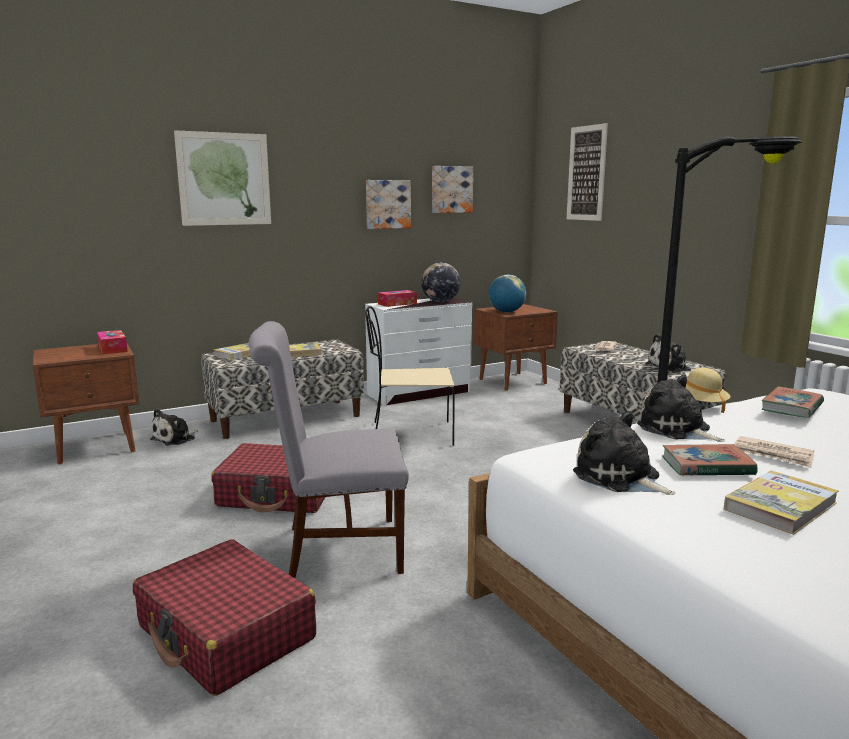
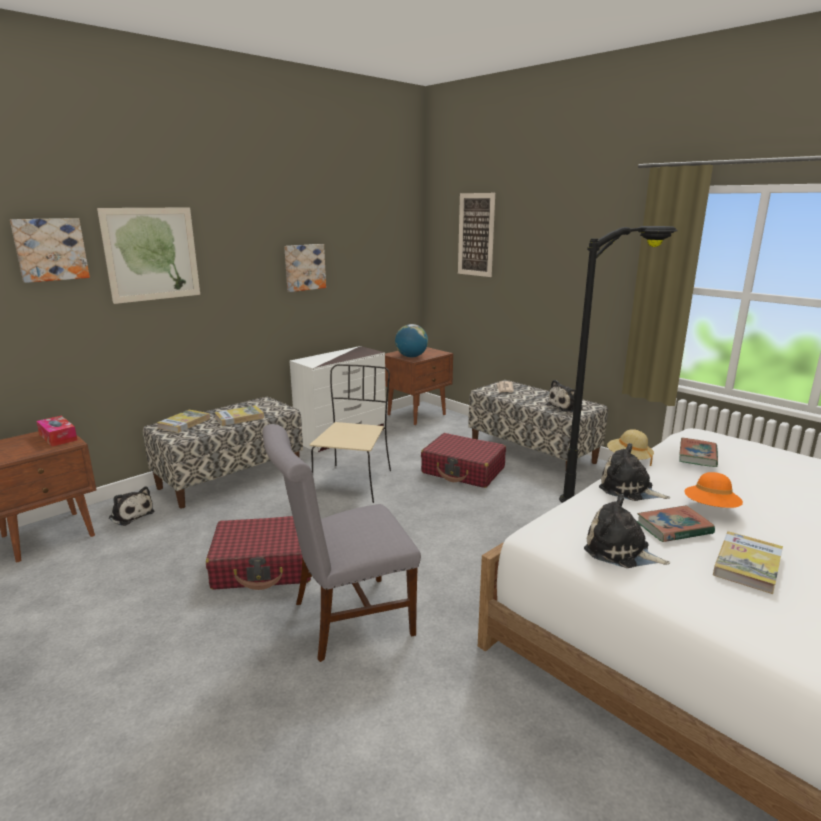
camera: 15 degrees left, 5 degrees up
red suitcase [133,539,316,696] -> red suitcase moved to [421,433,506,488]
plush toy [150,409,197,445] -> plush toy turned 75 degrees counterclockwise [109,486,154,526]
beige chair [365,306,455,446] -> beige chair turned 120 degrees clockwise [310,364,391,503]
tissue box [378,290,417,307] -> none
globe [421,263,460,302] -> none
picture [432,166,473,213] -> picture moved to [10,218,90,283]
newspaper [734,436,814,468] -> orange hat [684,472,743,508]

